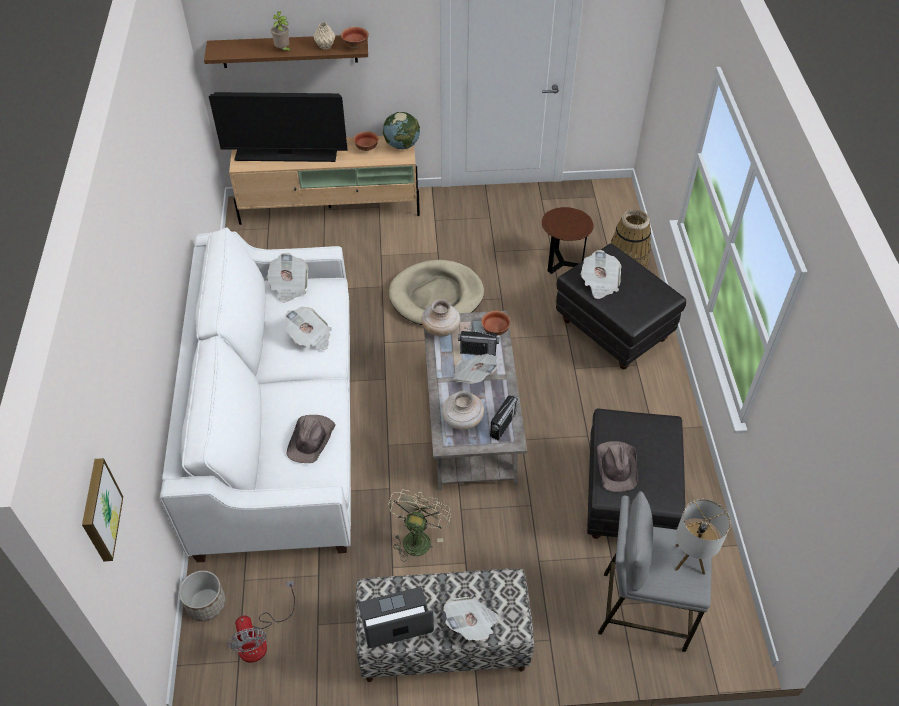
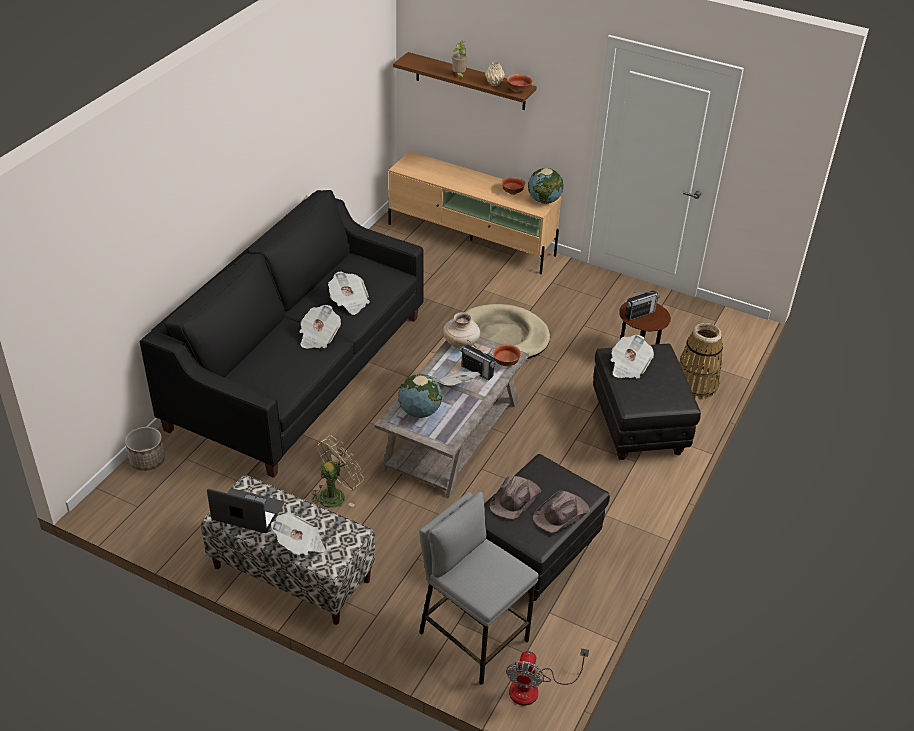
camera: 30 degrees right, 10 degrees down
picture [82,458,123,561] -> none
white sofa [160,227,351,562] -> black sofa [140,190,424,478]
television [209,92,348,162] -> none
fan [228,580,295,663] -> fan moved to [506,648,589,706]
newspaper [267,253,308,303] -> newspaper moved to [299,305,341,348]
brown hat [286,415,335,463] -> brown hat moved to [533,491,590,533]
beige vase [442,391,484,430] -> globe [398,374,442,418]
radio [490,395,518,441] -> radio moved to [625,291,660,321]
table lamp [675,499,731,575] -> none

